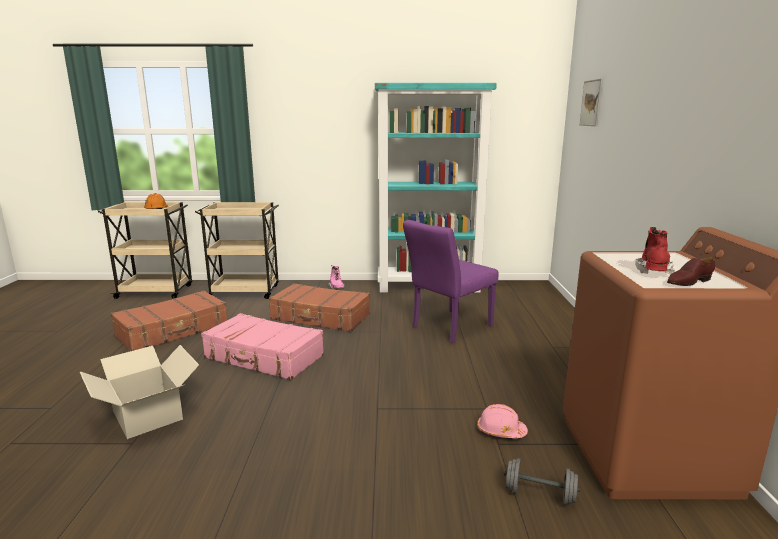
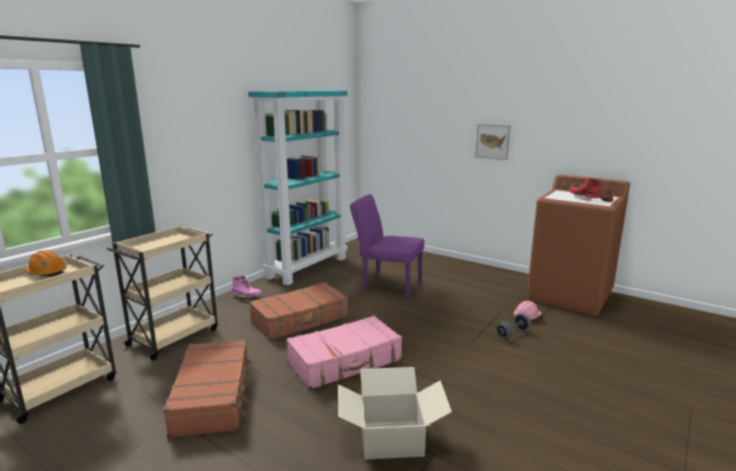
camera: 55 degrees left, 0 degrees up
purple chair [403,220,498,343] -> purple chair turned 120 degrees clockwise [350,194,424,300]
grey dumbbell [504,458,580,505] -> grey dumbbell moved to [496,313,531,339]
picture [580,79,603,126] -> picture moved to [475,124,510,160]

